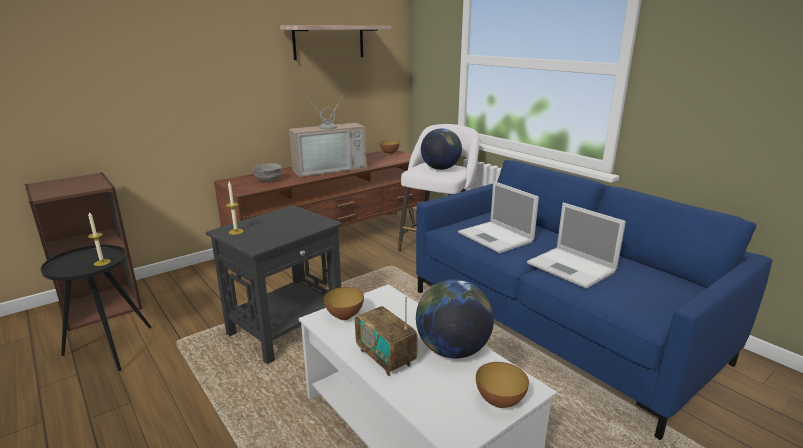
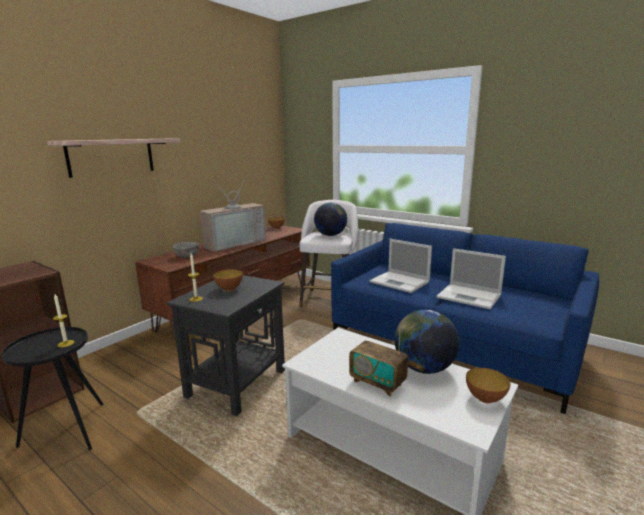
camera: 15 degrees left, 5 degrees down
shelf [280,26,391,60] -> shelf moved to [47,139,180,178]
bowl [324,287,364,320] -> bowl moved to [213,269,243,291]

